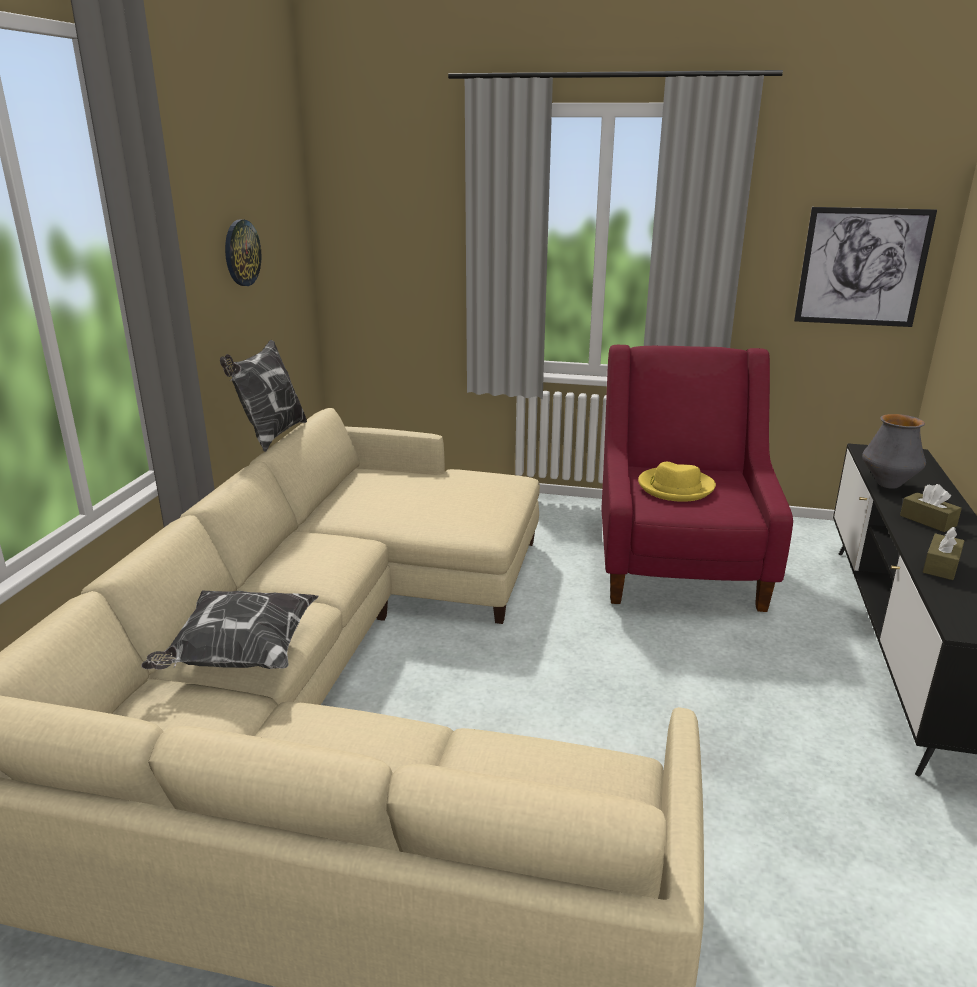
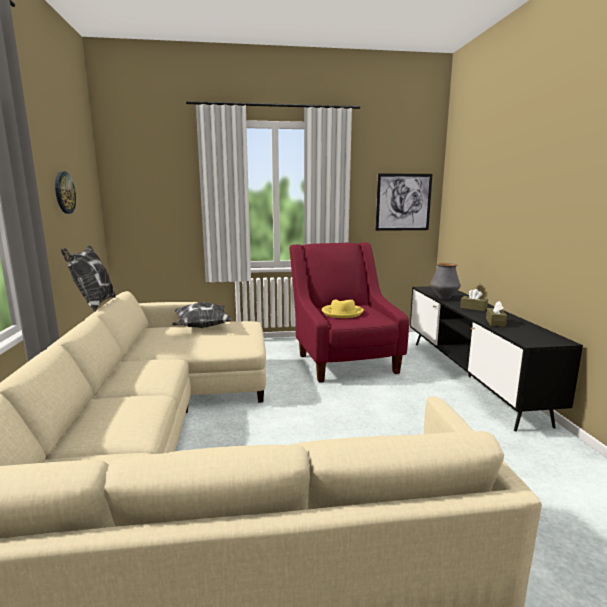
camera: 20 degrees left, 10 degrees down
pillow [141,591,318,670] -> pillow moved to [172,302,232,328]

